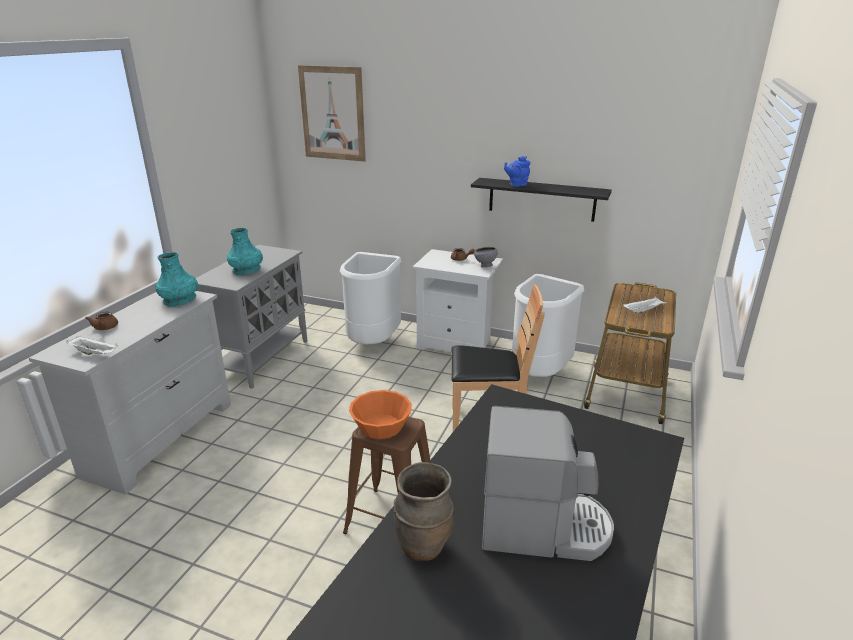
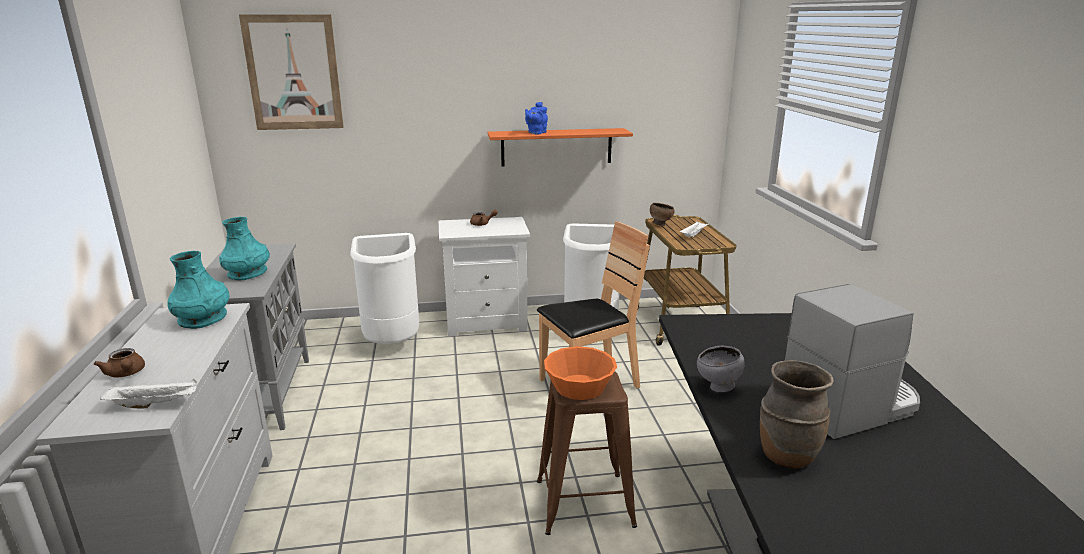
camera: 30 degrees left, 5 degrees down
black shelf [471,178,612,222] -> orange shelf [488,128,633,167]
grey bowl [474,247,498,268] -> grey bowl moved to [697,346,745,392]
none -> brown bowl [650,203,675,226]

